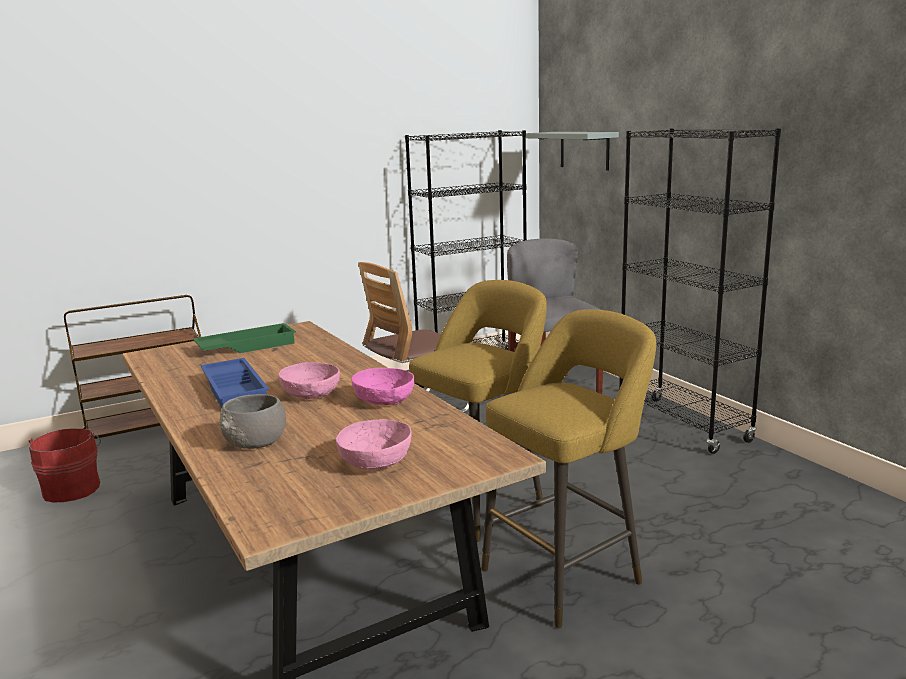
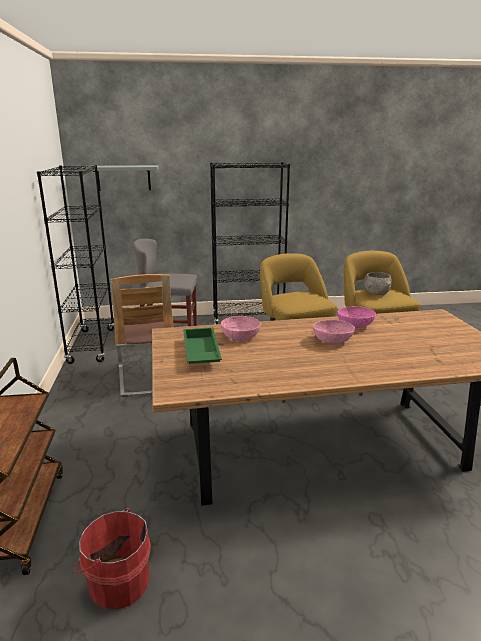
camera: 70 degrees left, 5 degrees up
blue tray [200,358,269,408] -> none
grey bowl [219,394,286,449] -> grey bowl moved to [364,272,392,295]
pink bowl [336,419,411,470] -> pink bowl moved to [221,316,261,341]

